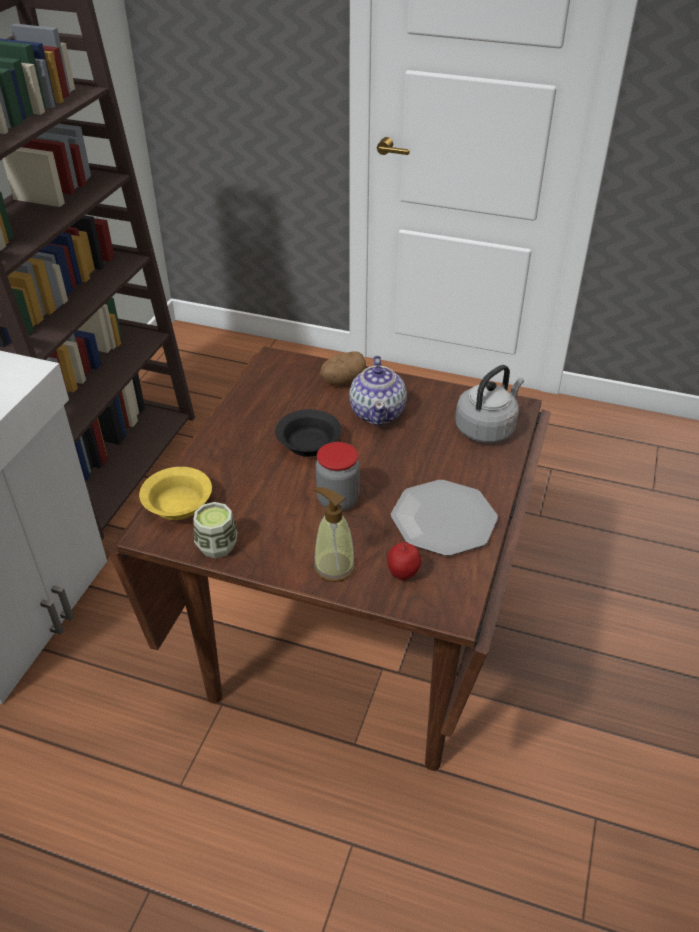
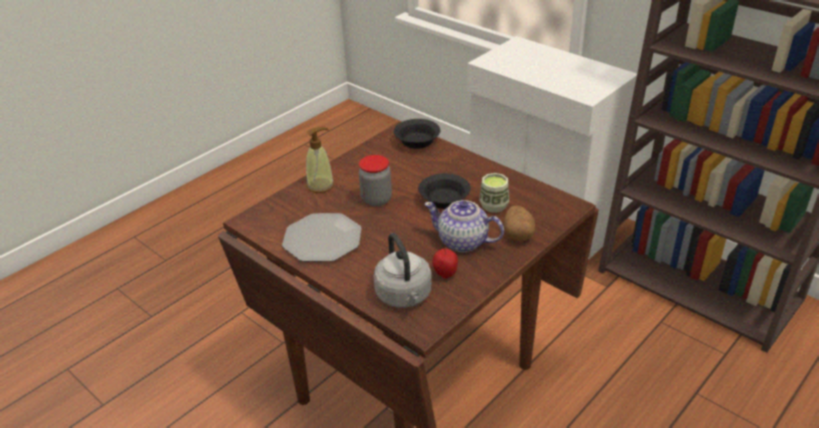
camera: 115 degrees right, 5 degrees down
yellow bowl [139,467,212,520] -> black bowl [394,119,440,149]
cup [193,502,237,559] -> cup moved to [480,173,509,213]
apple [387,542,421,580] -> apple moved to [432,247,458,278]

